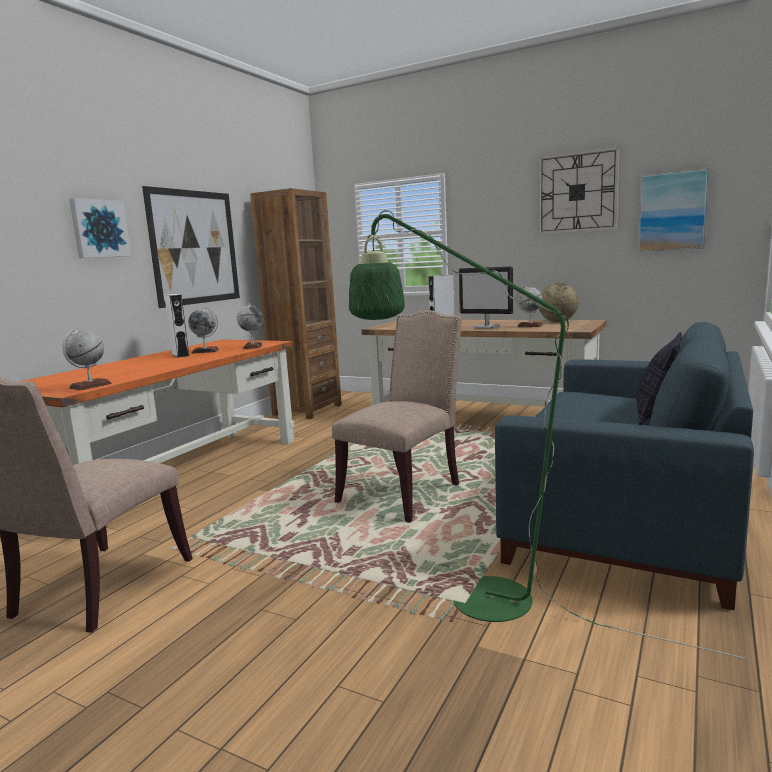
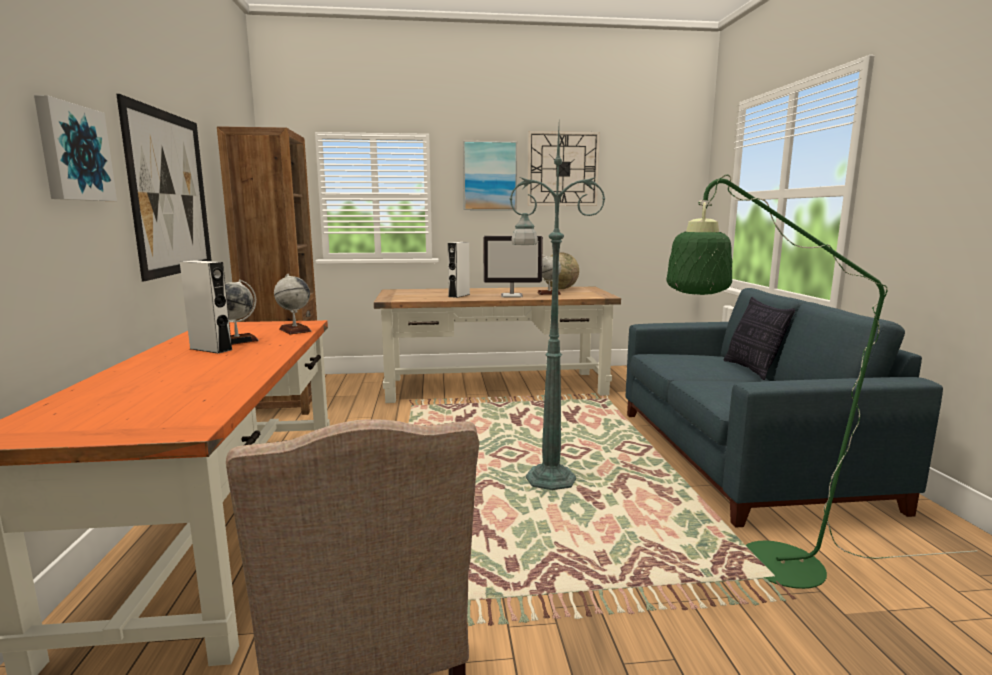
camera: 35 degrees left, 0 degrees up
globe [62,329,112,390] -> none
beige chair [332,310,462,523] -> green floor lamp [509,128,606,490]
picture [638,168,709,252] -> picture moved to [463,141,517,210]

